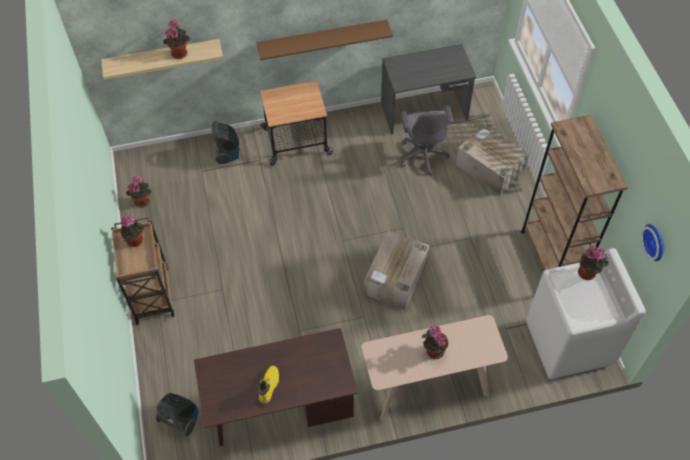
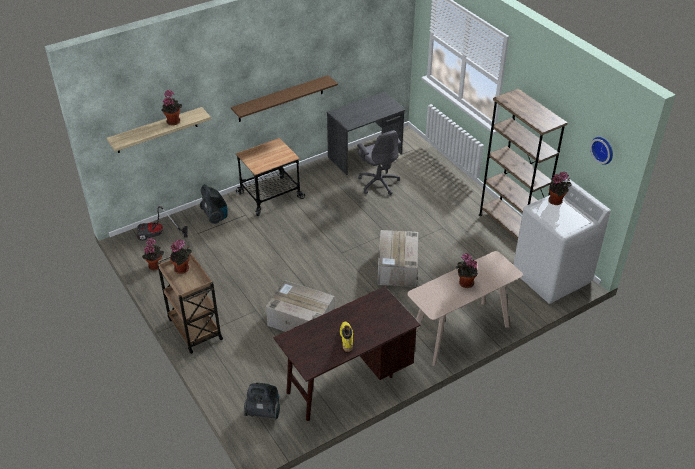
camera: 20 degrees left, 15 degrees down
cardboard box [456,124,529,195] -> cardboard box moved to [266,280,335,332]
none -> vacuum cleaner [137,206,188,241]

